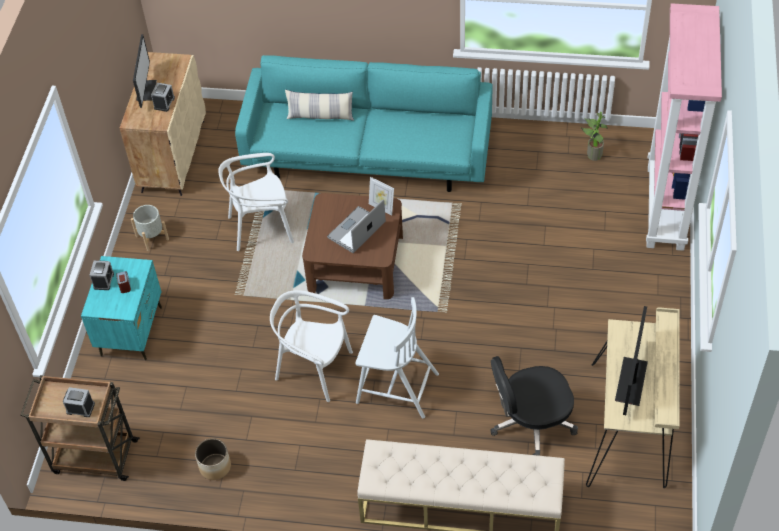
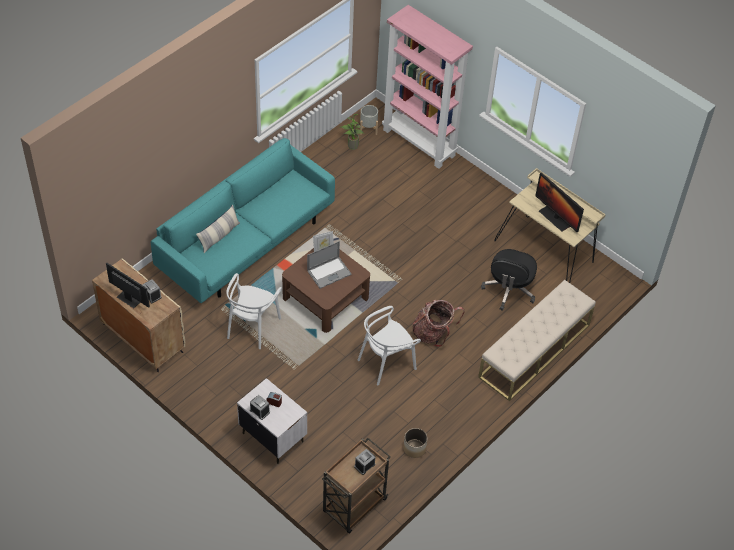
camera: 60 degrees left, 0 degrees up
turquoise nightstand [81,256,162,360] -> white nightstand [237,378,307,464]
grey planter [131,205,169,251] -> grey planter moved to [360,105,378,135]
laptop [327,199,386,253] -> laptop turned 105 degrees counterclockwise [307,241,352,289]
white chair [355,297,439,419] -> backpack [413,300,465,347]

